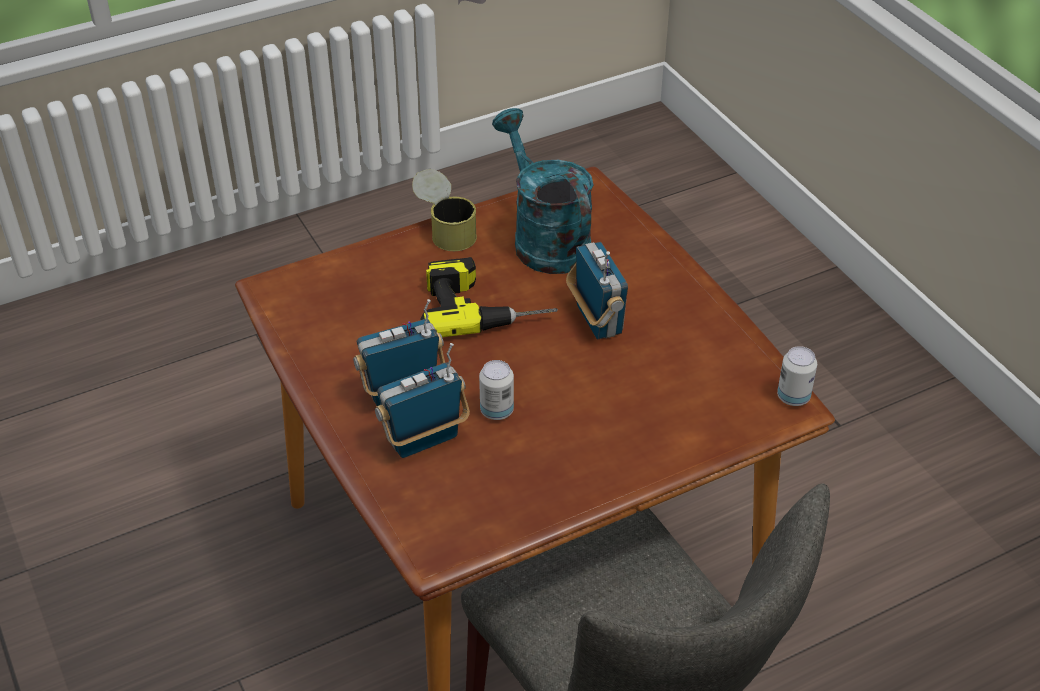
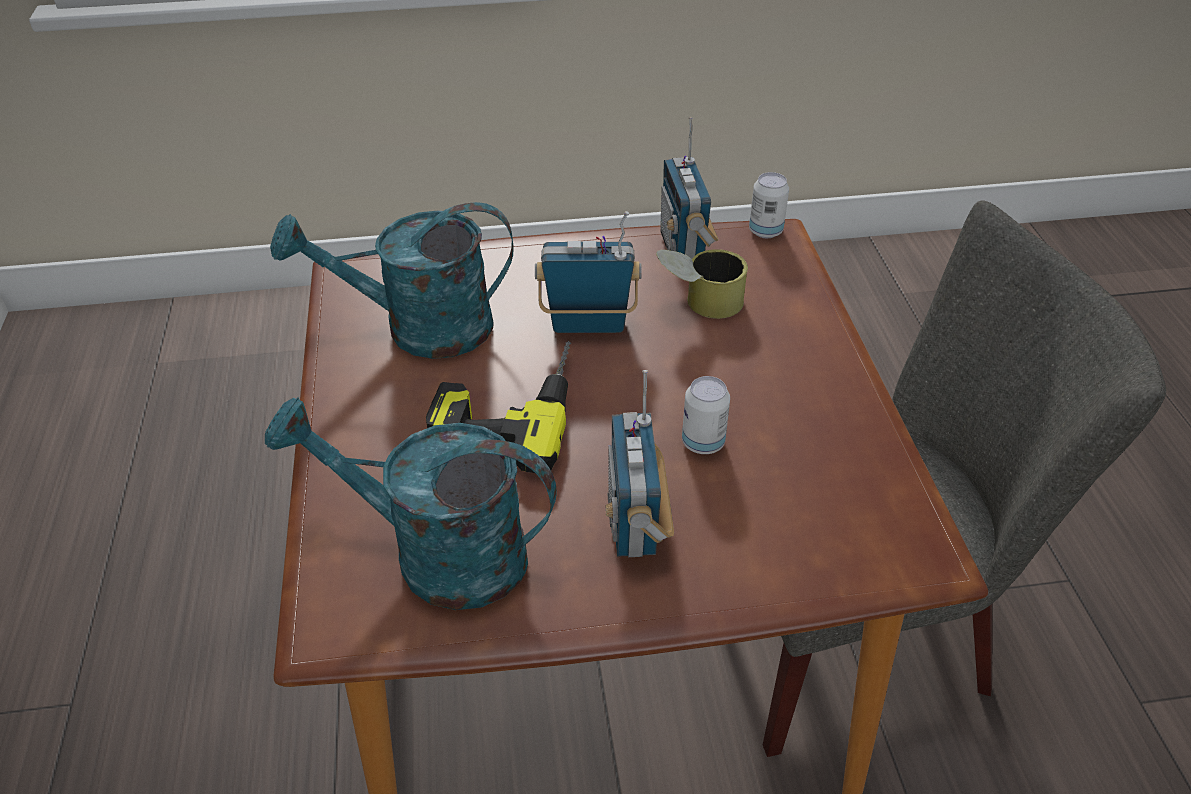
camera: 70 degrees left, 0 degrees up
radio [375,343,470,458] -> radio moved to [660,117,719,259]
can [412,169,477,251] -> can moved to [656,249,748,319]
none -> turquoise watering can [265,398,557,610]

